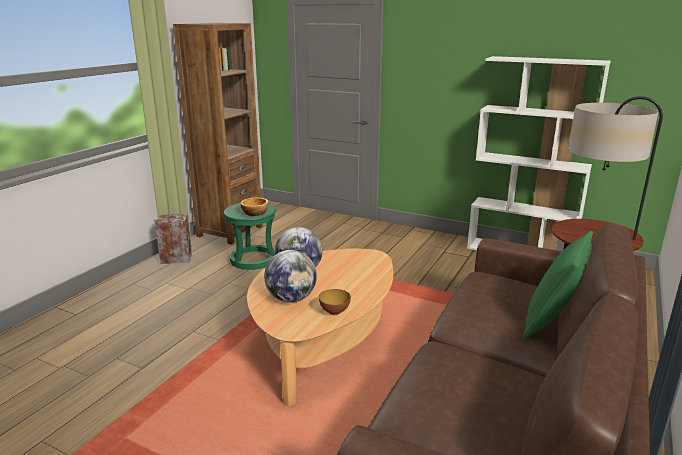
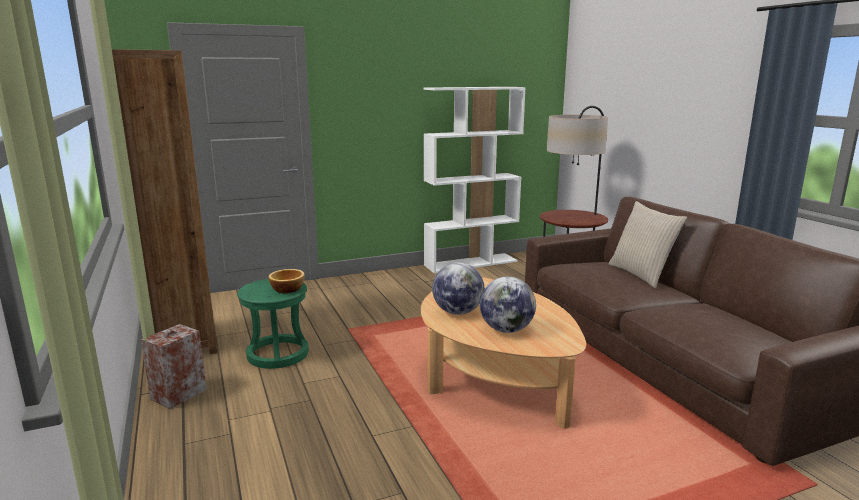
camera: 50 degrees left, 5 degrees down
bowl [319,289,351,315] -> none
green pillow [523,231,593,339] -> beige pillow [609,201,687,288]

